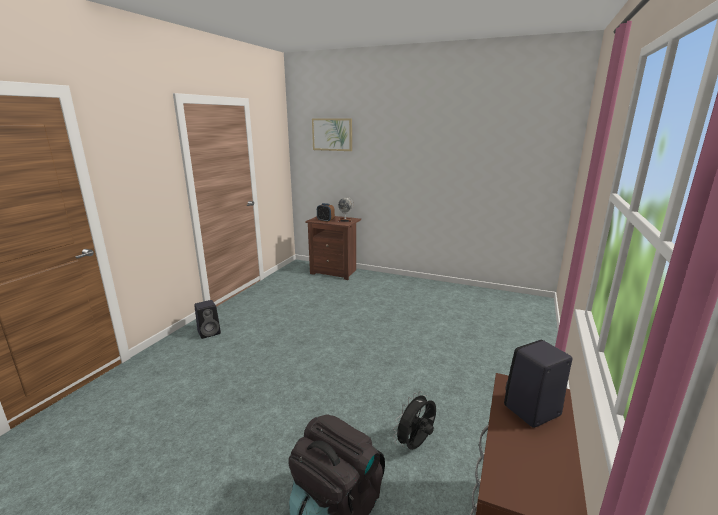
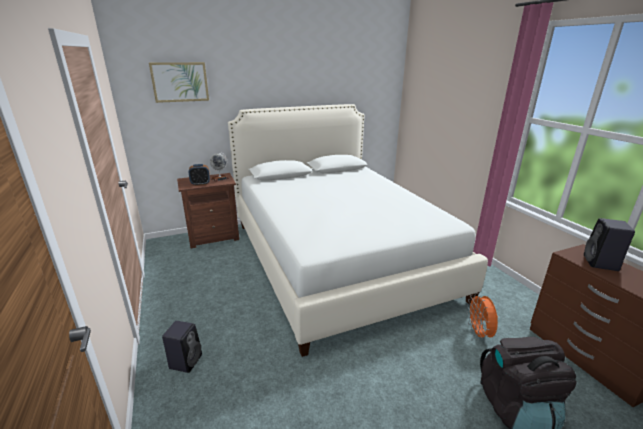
camera: 45 degrees left, 5 degrees up
black fan [393,391,436,450] -> orange fan [467,293,498,340]
none -> white bed [228,104,488,357]

